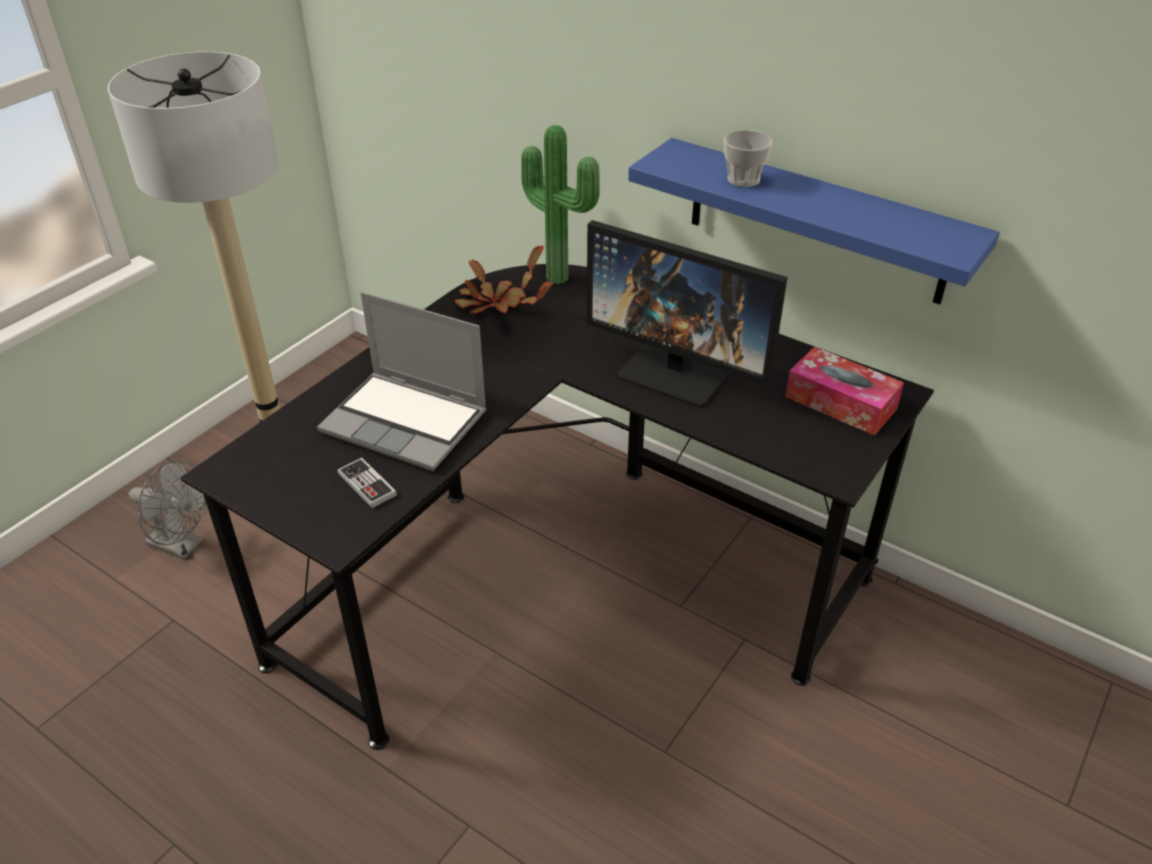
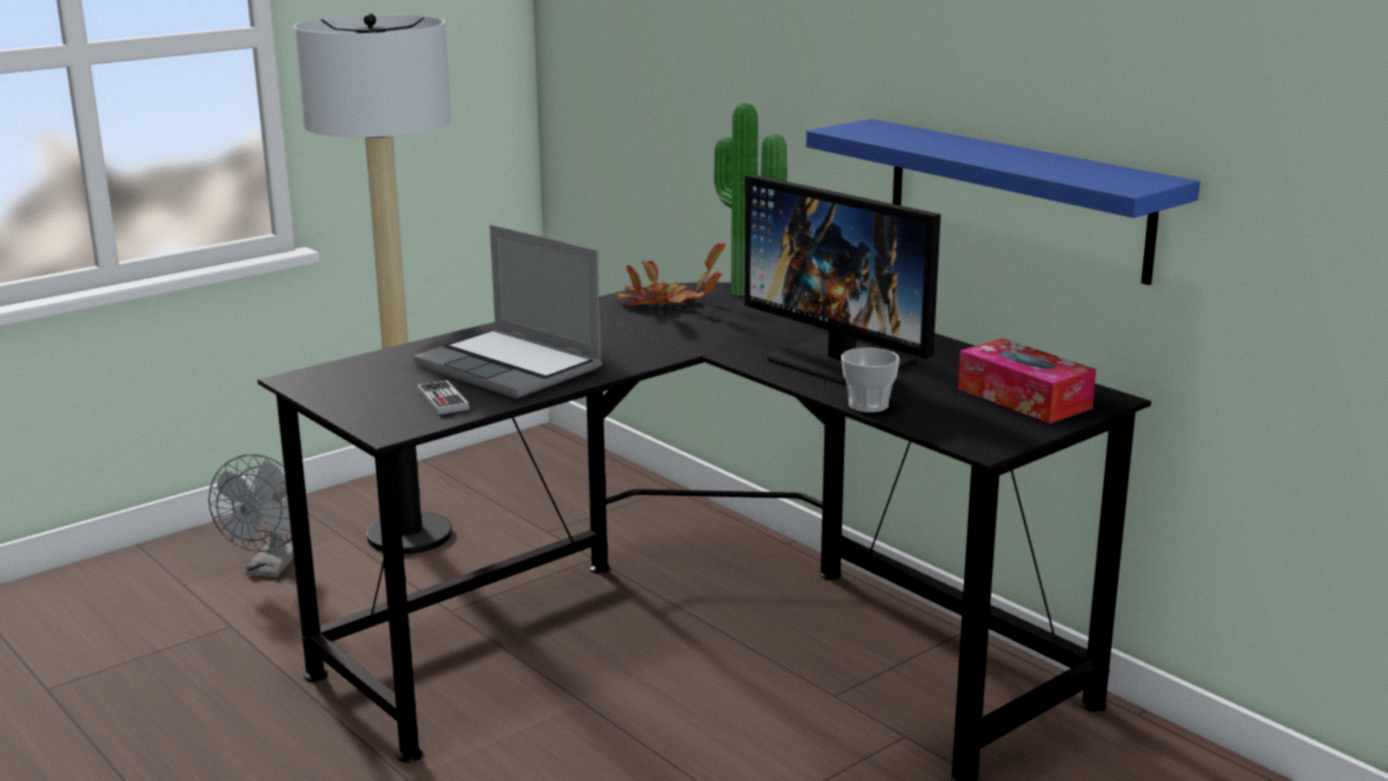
camera: 15 degrees right, 20 degrees down
grey fan [129,460,206,559] -> grey fan turned 60 degrees clockwise [208,454,294,577]
cup [724,130,773,187] -> cup moved to [841,348,900,413]

